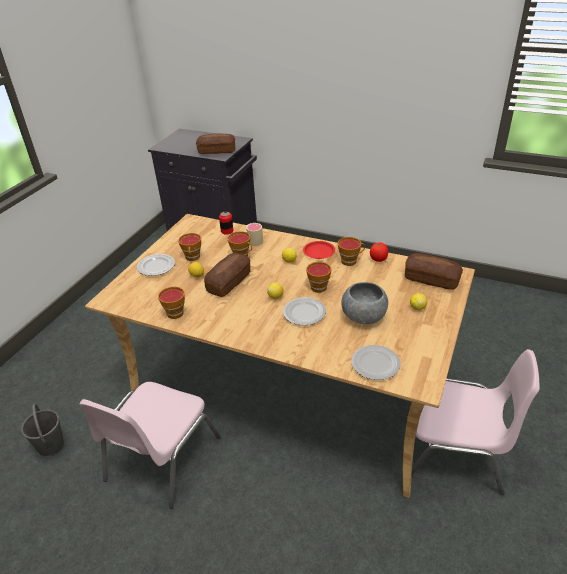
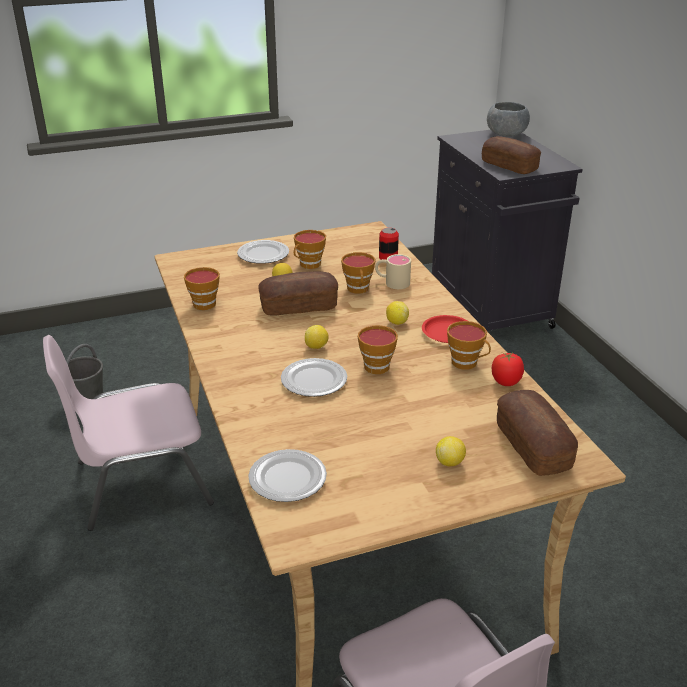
camera: 45 degrees right, 5 degrees down
grey bowl [342,282,388,324] -> grey bowl moved to [487,102,530,137]

